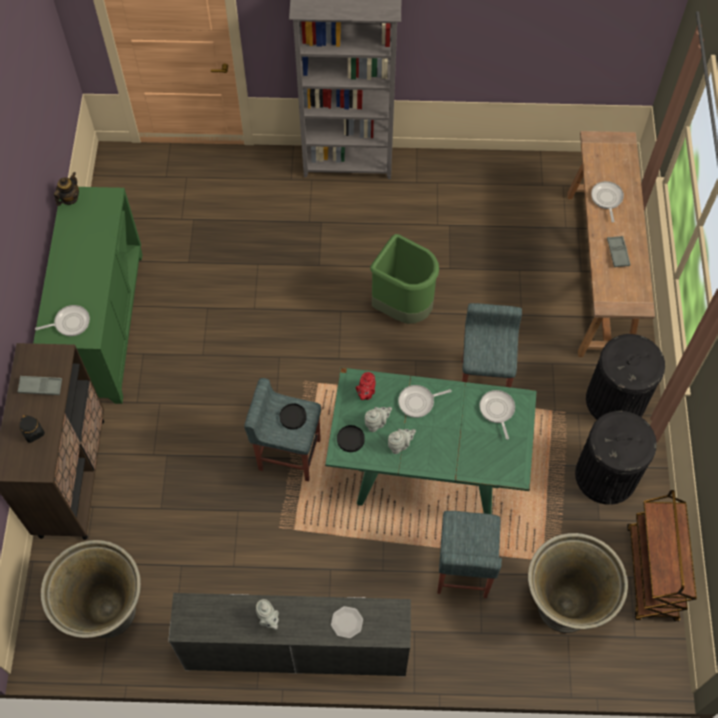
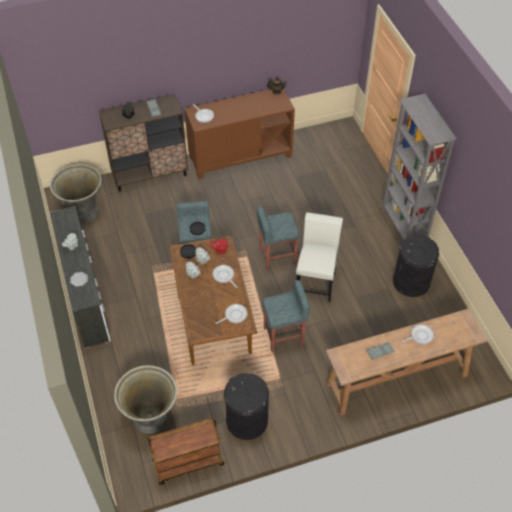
camera: 70 degrees right, 10 degrees down
green cabinet [33,187,143,404] -> brown cabinet [184,89,295,179]
green dining table [325,368,537,514] -> brown dining table [169,235,257,365]
green trash can [370,234,439,324] -> white chair [296,212,343,302]
grey stool [437,511,502,598] -> grey stool moved to [257,206,300,270]
black trash can [586,334,665,420] -> black trash can moved to [393,235,439,297]

